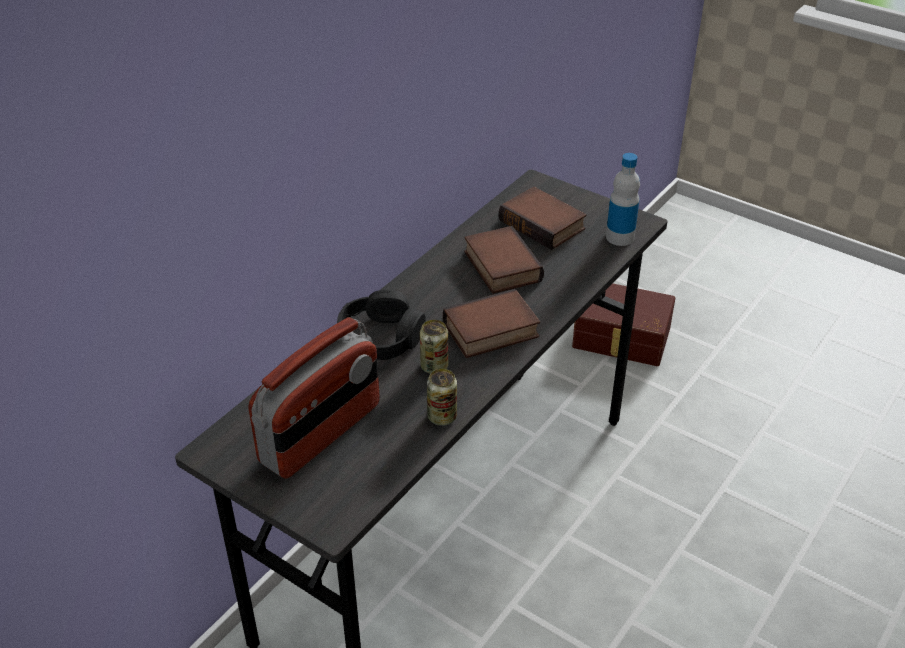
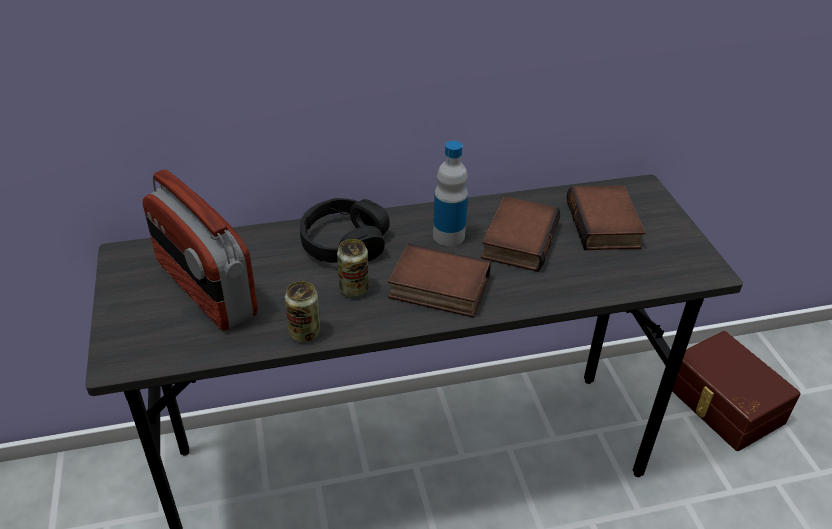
camera: 40 degrees right, 0 degrees up
radio [249,317,380,479] -> radio turned 60 degrees clockwise [143,169,258,330]
bottle [606,153,640,246] -> bottle moved to [433,141,468,246]

